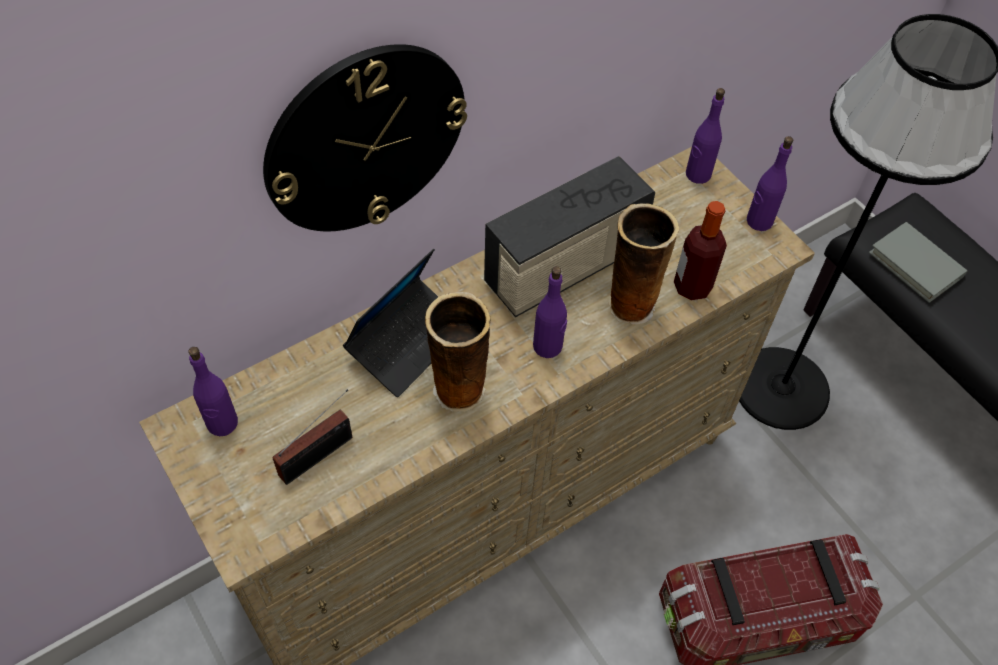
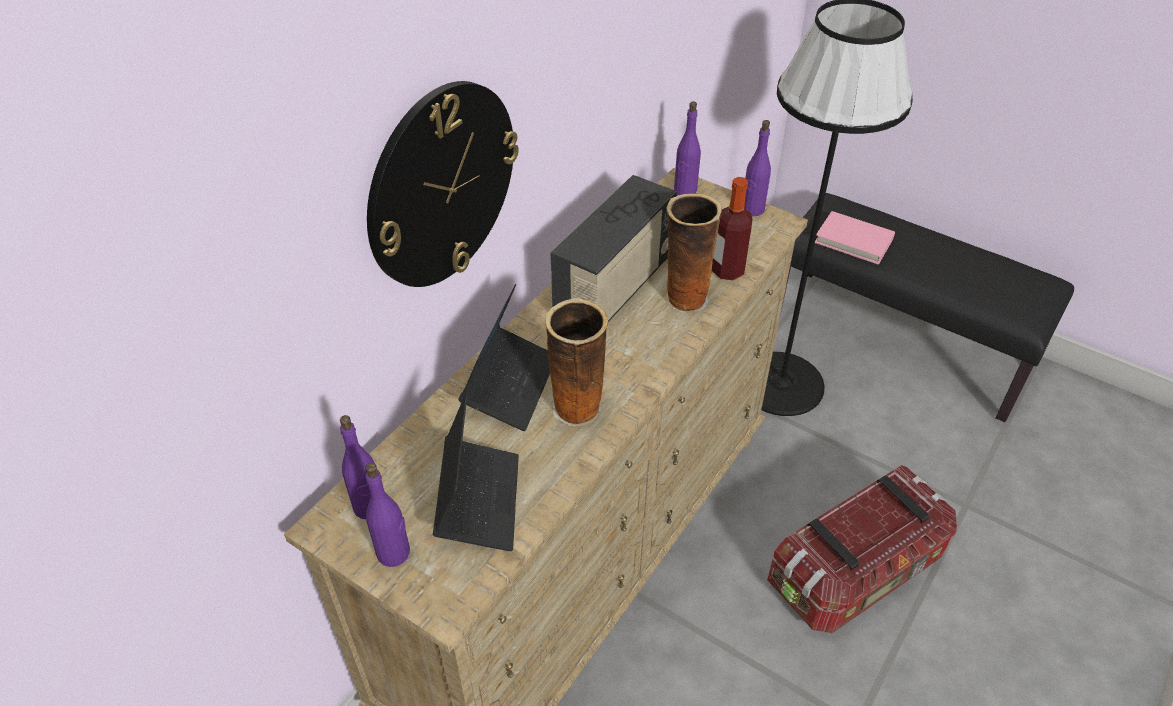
camera: 20 degrees left, 10 degrees down
radio [272,389,352,485] -> laptop [433,392,519,551]
purple bottle [533,266,567,358] -> purple bottle moved to [365,463,410,567]
grey book [869,222,967,303] -> pink book [815,211,895,265]

